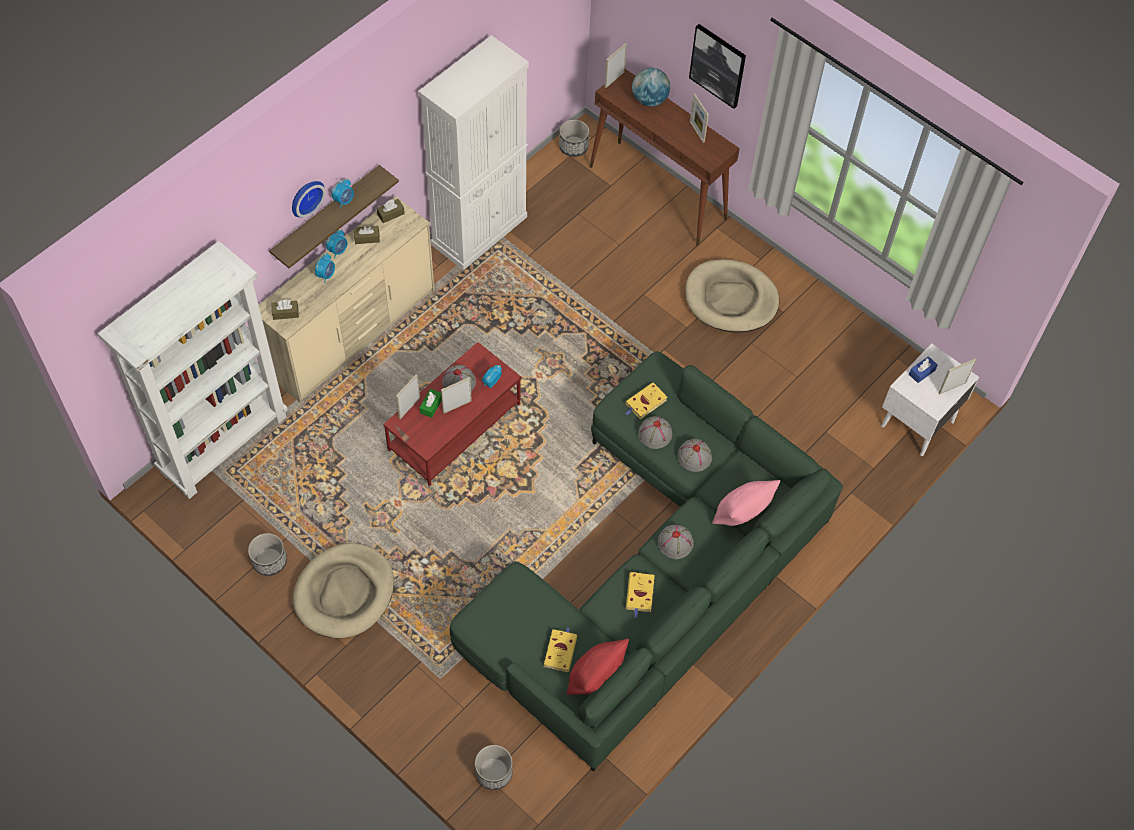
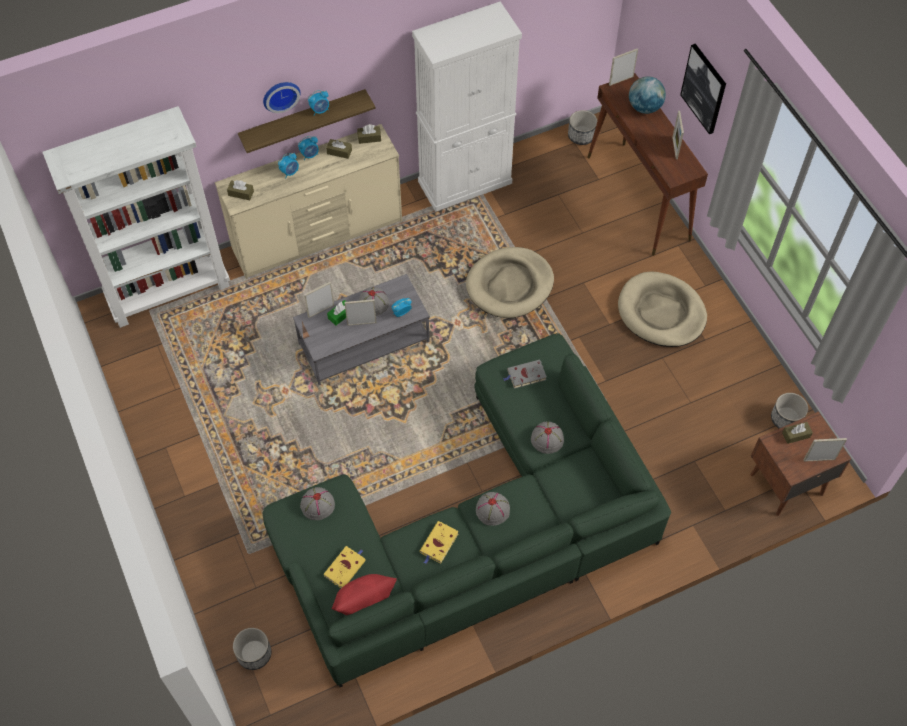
camera: 25 degrees right, 0 degrees up
planter [248,533,287,576] -> planter moved to [771,393,808,428]
beige dog bed [293,543,394,638] -> beige dog bed moved to [466,247,554,318]
red coffee table [383,342,521,486] -> grey coffee table [293,274,430,385]
yellow book [625,382,668,419] -> grey book [503,359,547,389]
grey hat [638,416,672,449] -> grey hat moved to [300,487,335,520]
pink pillow [712,480,780,526] -> none
white nightstand [881,343,979,456] -> brown nightstand [750,411,851,516]
blue tissue box [909,356,937,383] -> brown tissue box [782,422,813,444]

